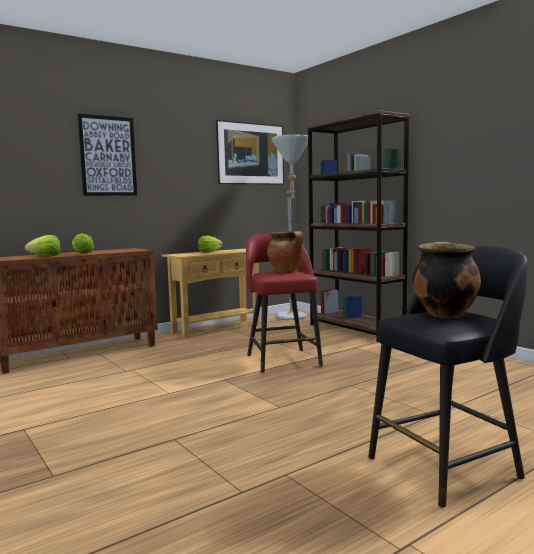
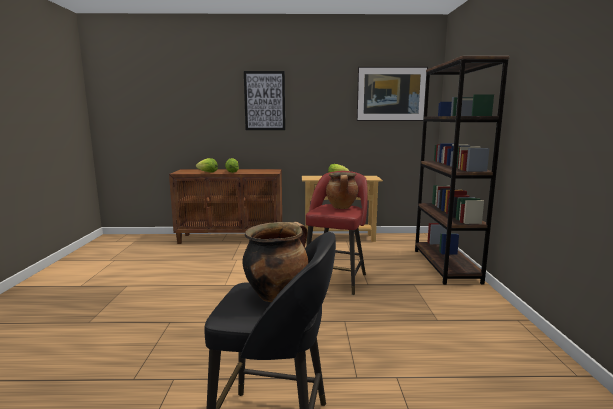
camera: 35 degrees right, 5 degrees up
grey floor lamp [271,135,308,320] -> none

